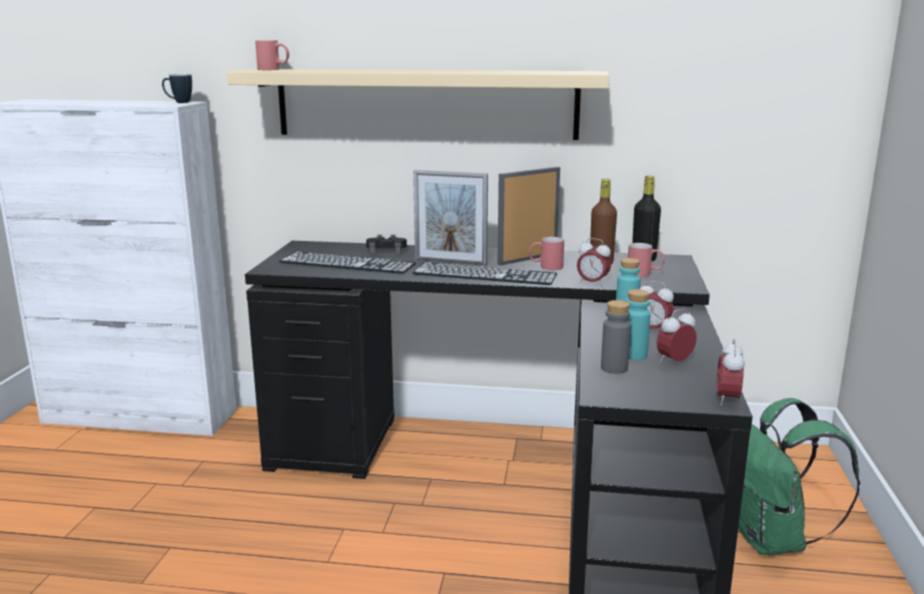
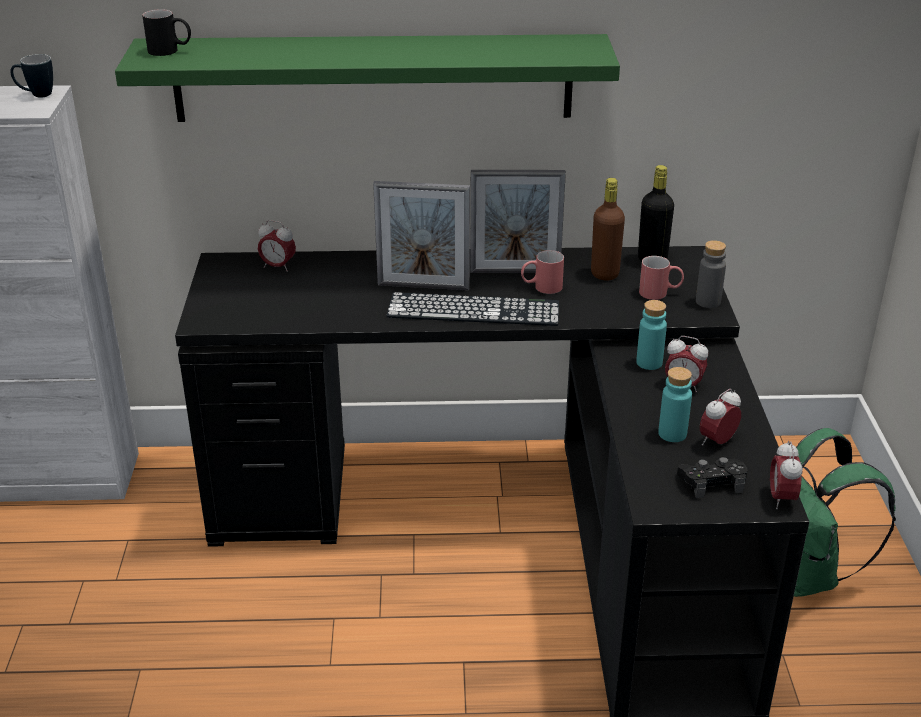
camera: 10 degrees left, 15 degrees up
beige shelf [227,69,609,140] -> green shelf [115,34,620,122]
red mug [255,40,289,70] -> black mug [142,9,191,56]
keyboard [279,252,416,274] -> none
black game controller [366,235,407,254] -> black game controller moved to [677,457,747,498]
picture frame [497,167,560,265] -> picture frame turned 135 degrees counterclockwise [470,170,566,273]
alarm clock [577,238,611,285] -> alarm clock moved to [258,220,296,272]
grey bottle [601,300,631,374] -> grey bottle moved to [696,240,726,308]

